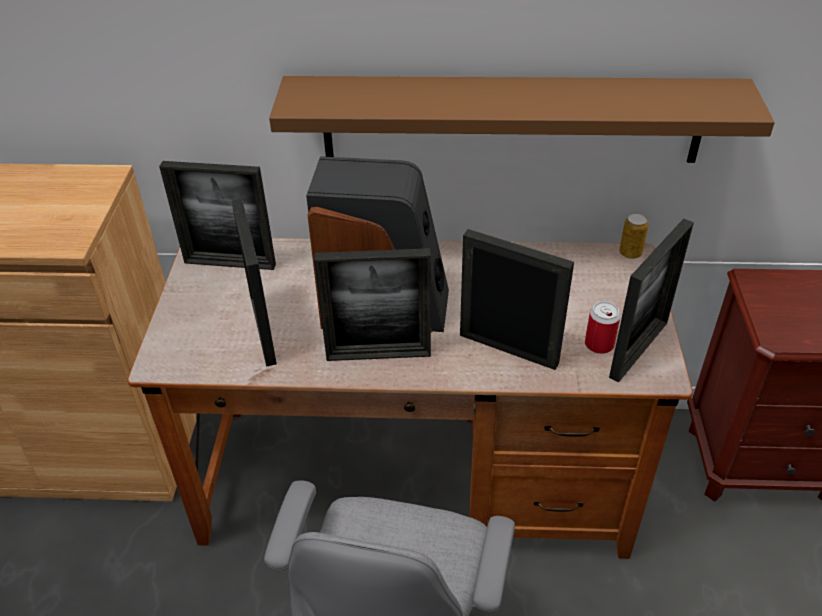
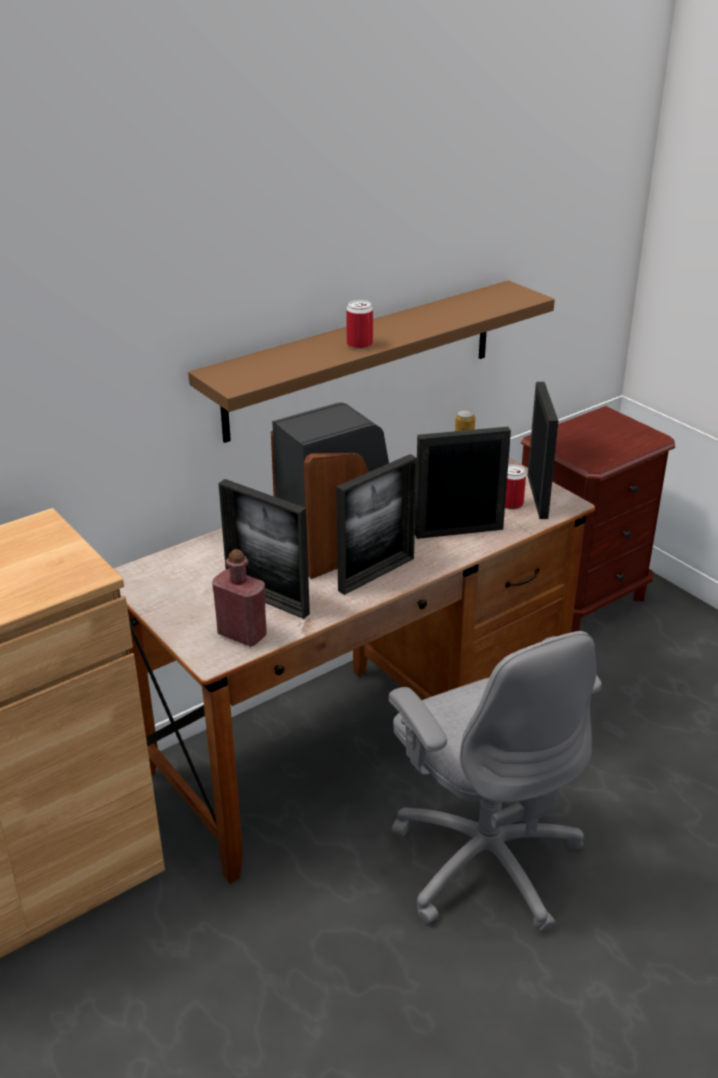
camera: 40 degrees left, 10 degrees down
picture frame [159,161,276,270] -> none
none -> red bottle [212,549,267,647]
none -> can [346,300,373,349]

